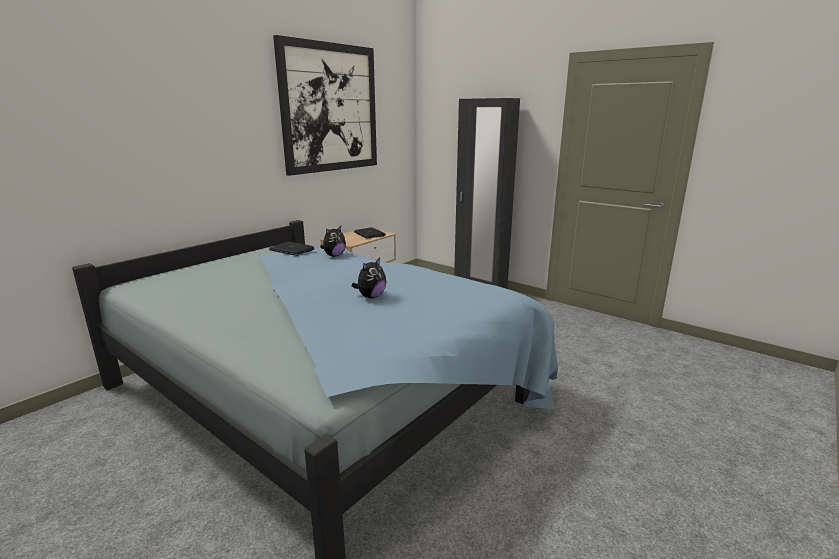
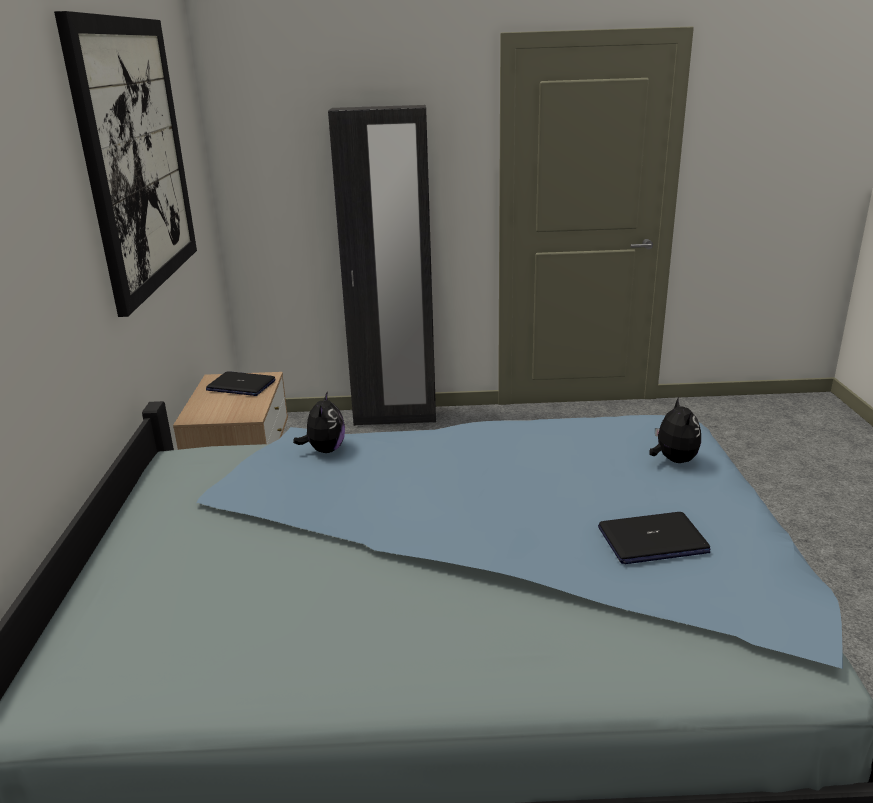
camera: 40 degrees left, 5 degrees up
laptop [269,242,315,256] -> laptop moved to [598,512,711,564]
plush toy [352,258,386,298] -> plush toy moved to [649,397,701,463]

